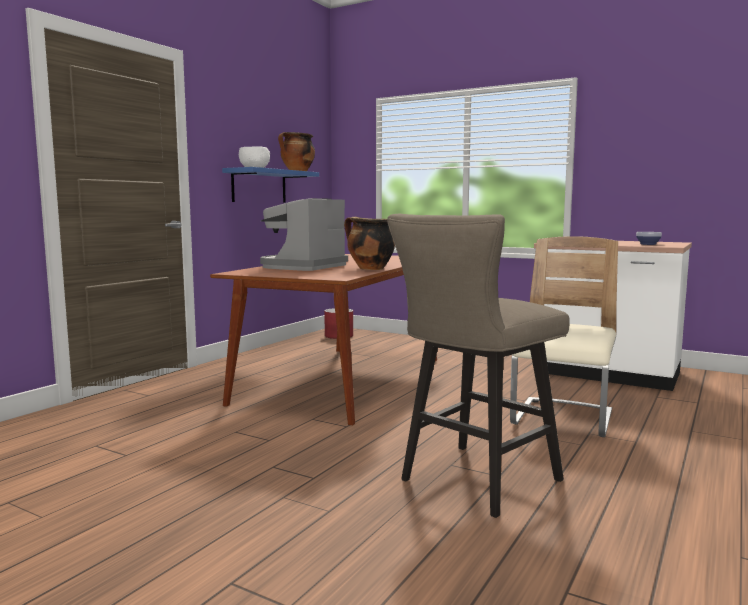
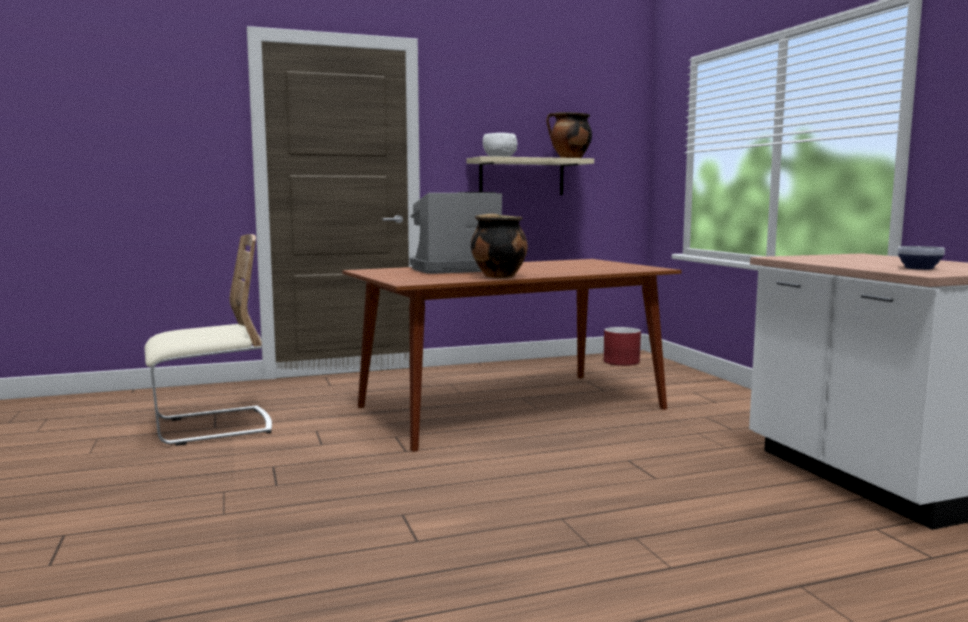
camera: 40 degrees right, 0 degrees up
blue shelf [222,167,319,203] -> beige shelf [467,156,594,195]
beige stool [387,214,570,518] -> none
beige chair [510,236,618,437] -> beige chair moved to [145,234,272,446]

